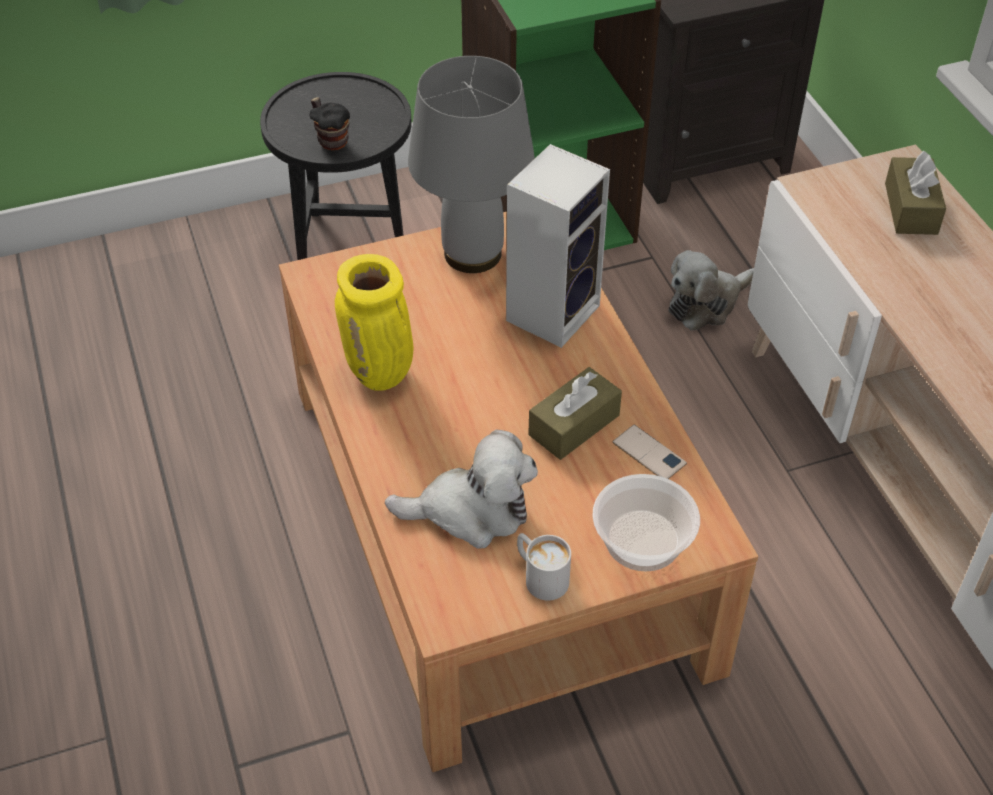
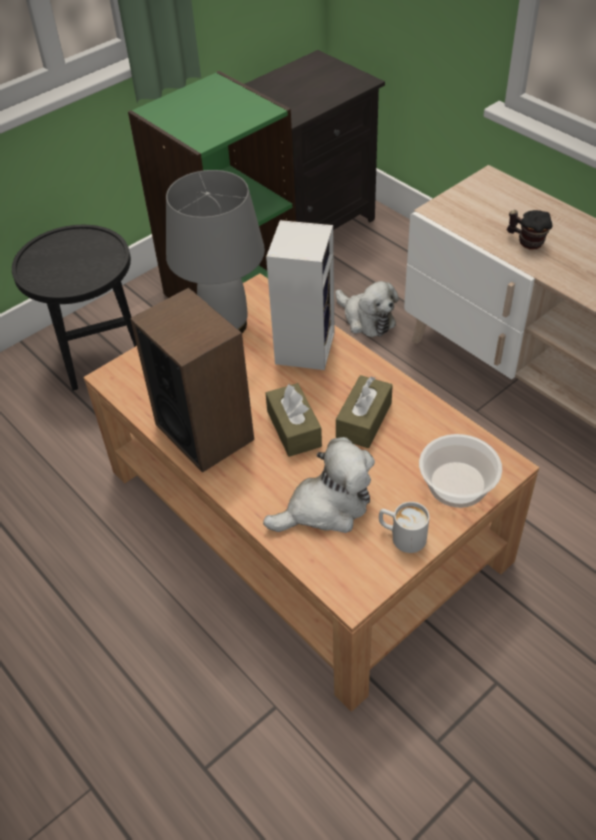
camera: 20 degrees left, 0 degrees up
mug [309,97,350,150] -> mug moved to [507,210,552,249]
yellow vase [335,254,413,391] -> speaker [130,288,254,473]
phone [613,425,687,479] -> none
plush toy [669,250,754,330] -> plush toy turned 75 degrees counterclockwise [335,281,399,337]
brown tissue box [885,151,946,235] -> brown tissue box moved to [266,383,322,457]

